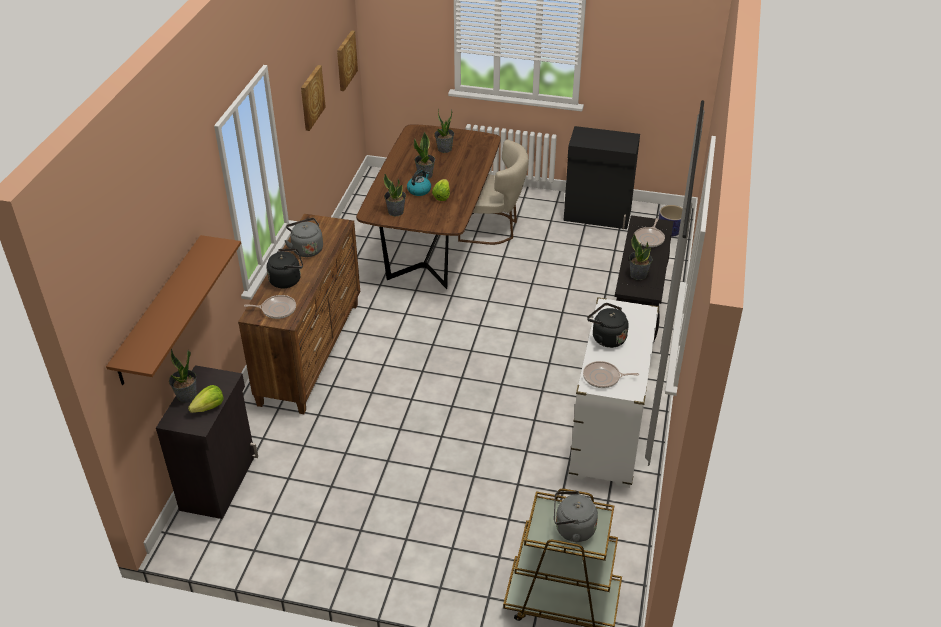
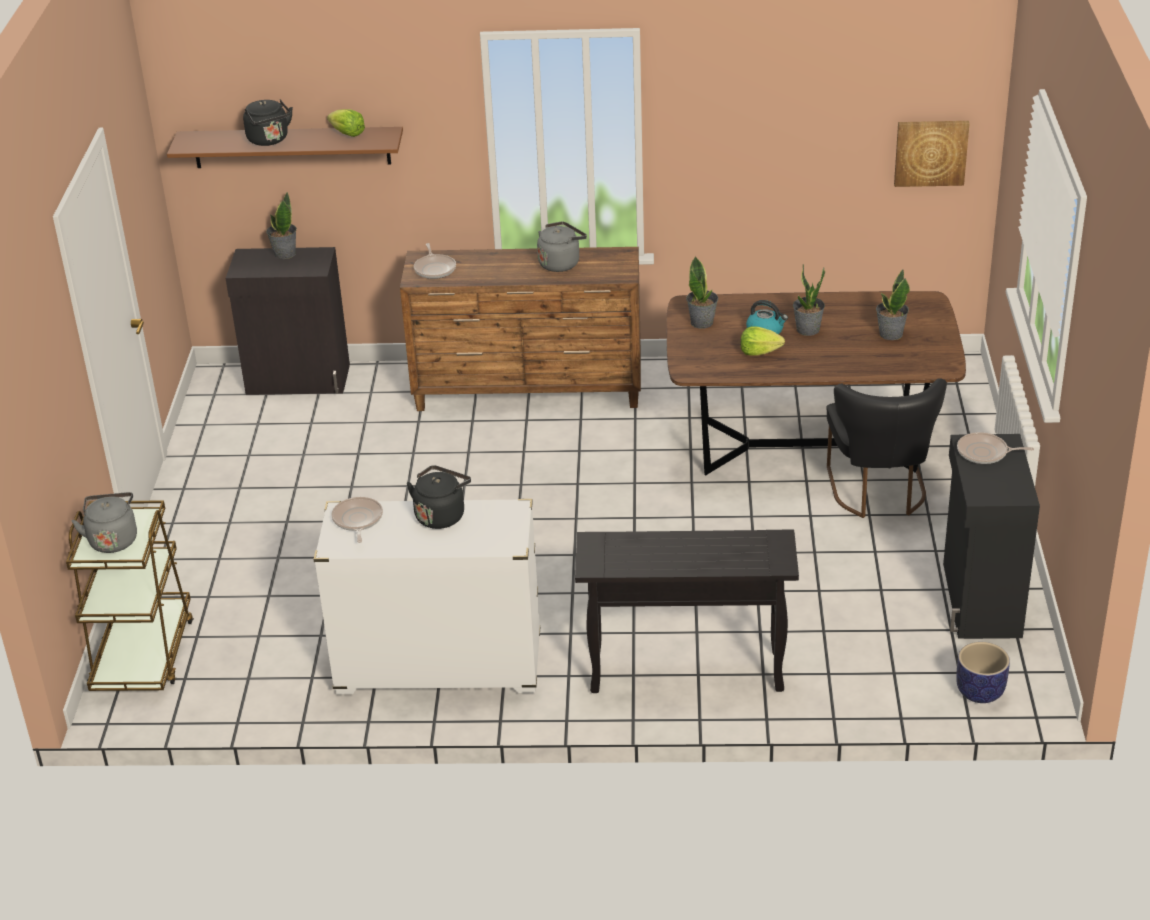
camera: 80 degrees right, 5 degrees down
lettuce [188,385,223,413] -> lettuce moved to [327,109,365,137]
black kettle [267,248,303,288] -> black kettle moved to [243,99,293,146]
picture [301,65,326,131] -> none
beige chair [458,140,529,245] -> black chair [827,378,947,518]
potted plant [629,234,652,280] -> none
frying pan [634,218,665,247] -> frying pan moved to [957,432,1034,464]

